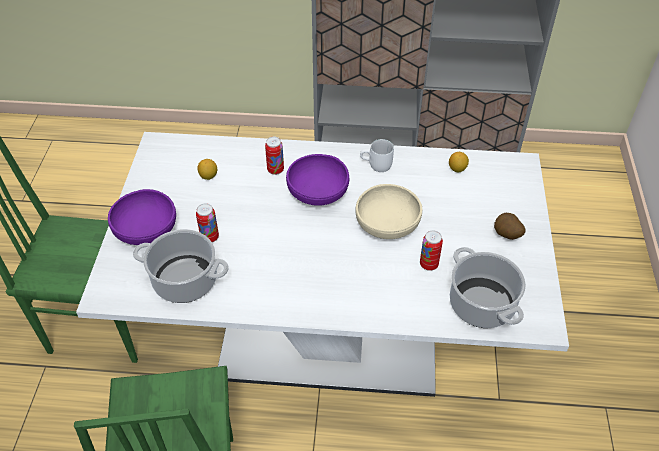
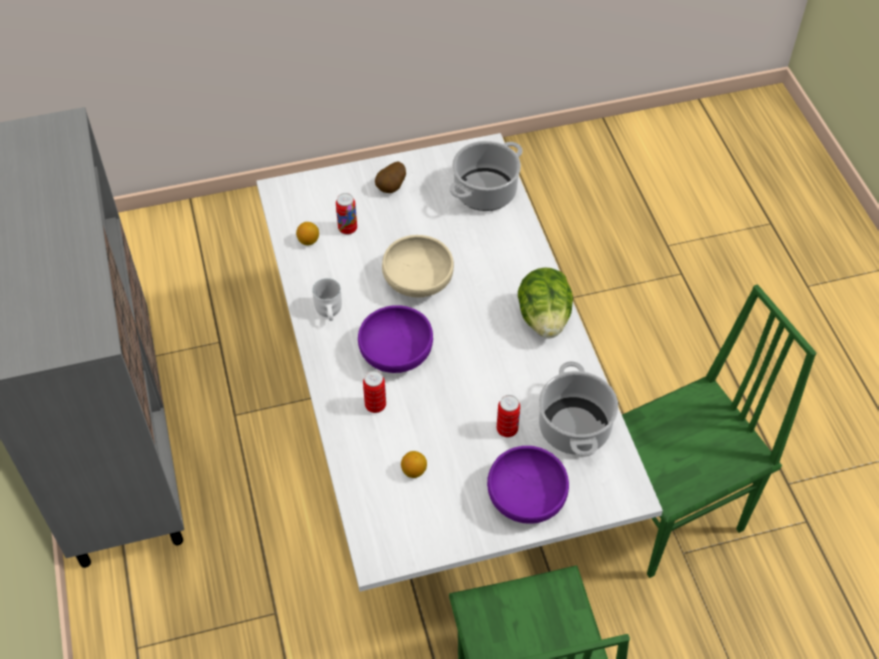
camera: 110 degrees left, 5 degrees up
can [420,230,443,271] -> can moved to [336,193,357,235]
none -> lettuce [518,267,573,338]

